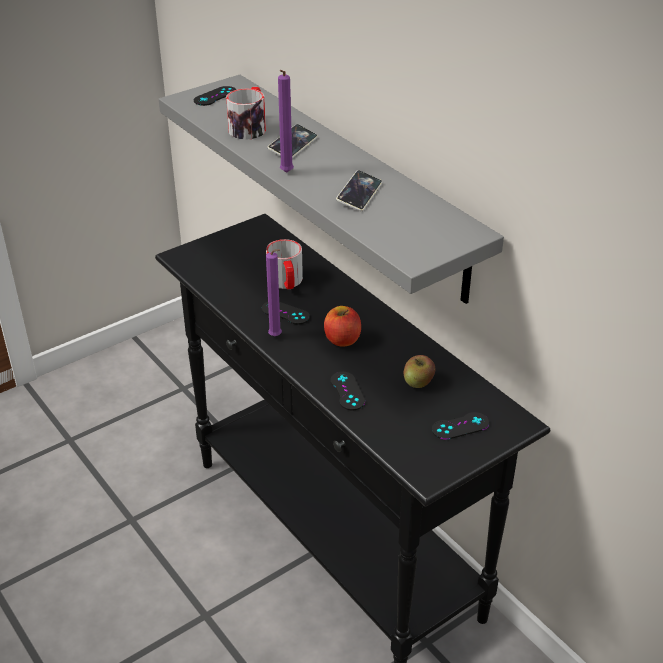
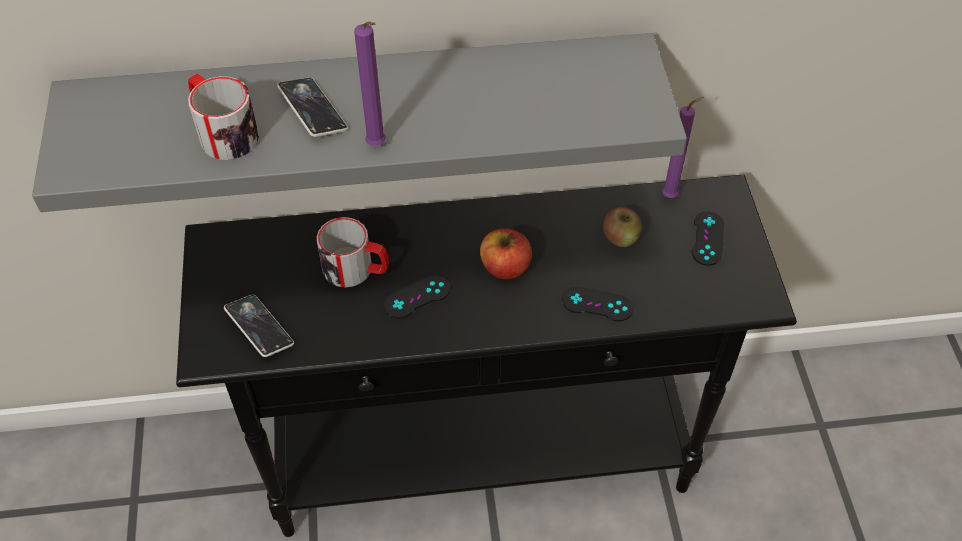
camera: 60 degrees left, 15 degrees up
black game controller [194,86,237,106] -> none
purple candle [266,249,282,336] -> purple candle moved to [662,96,704,198]
phone [336,170,382,211] -> phone moved to [224,295,294,357]

